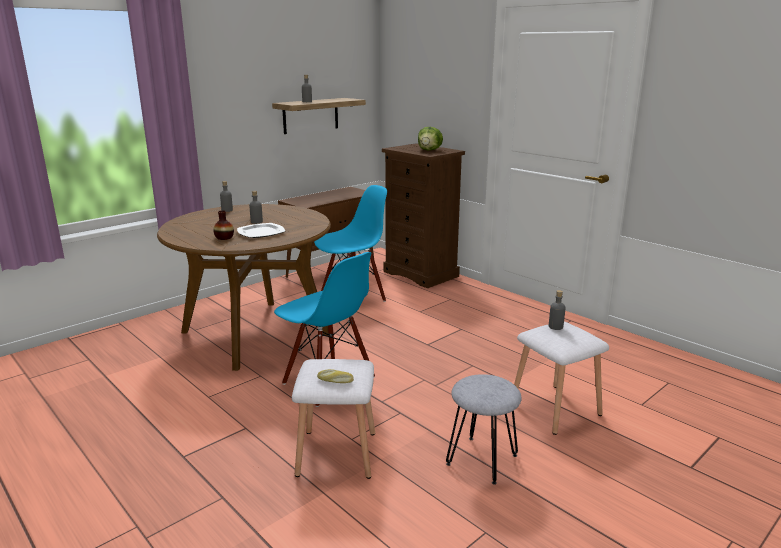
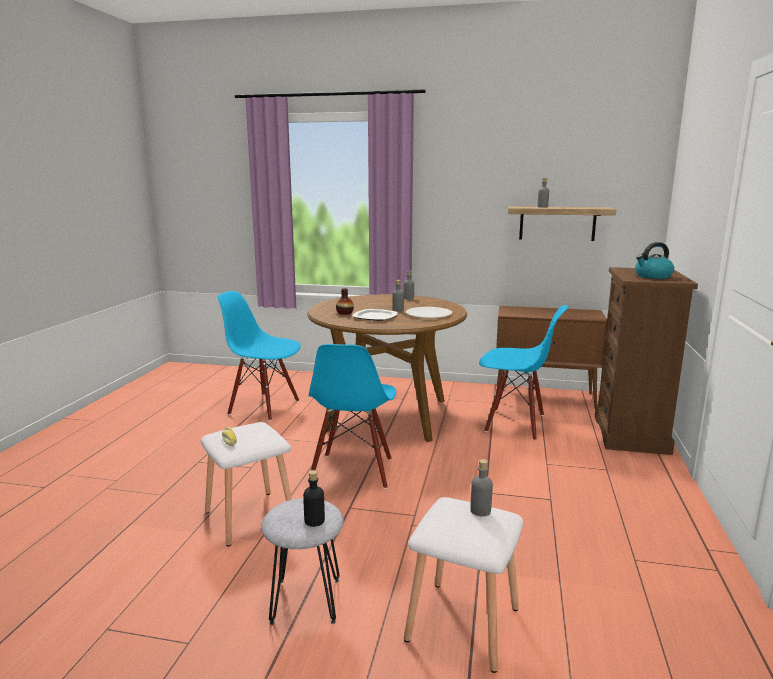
camera: 55 degrees right, 5 degrees down
lettuce [418,127,443,150] -> kettle [635,242,674,279]
none -> blue chair [218,291,301,421]
none -> black bottle [303,470,325,527]
none -> white plate [405,307,452,318]

